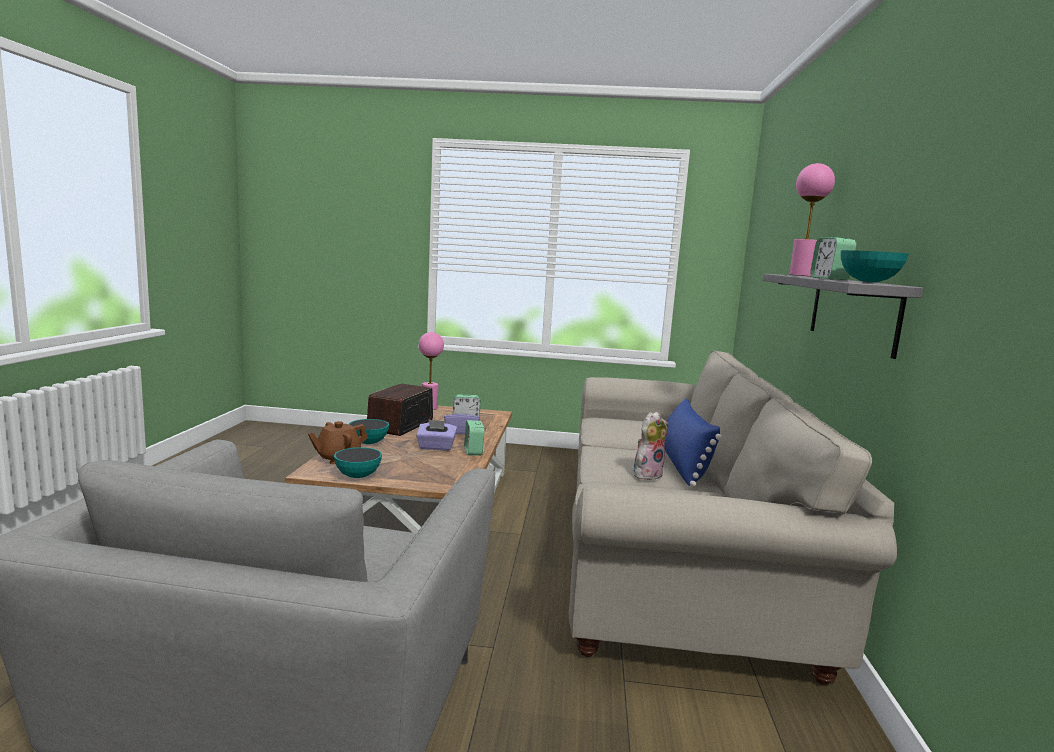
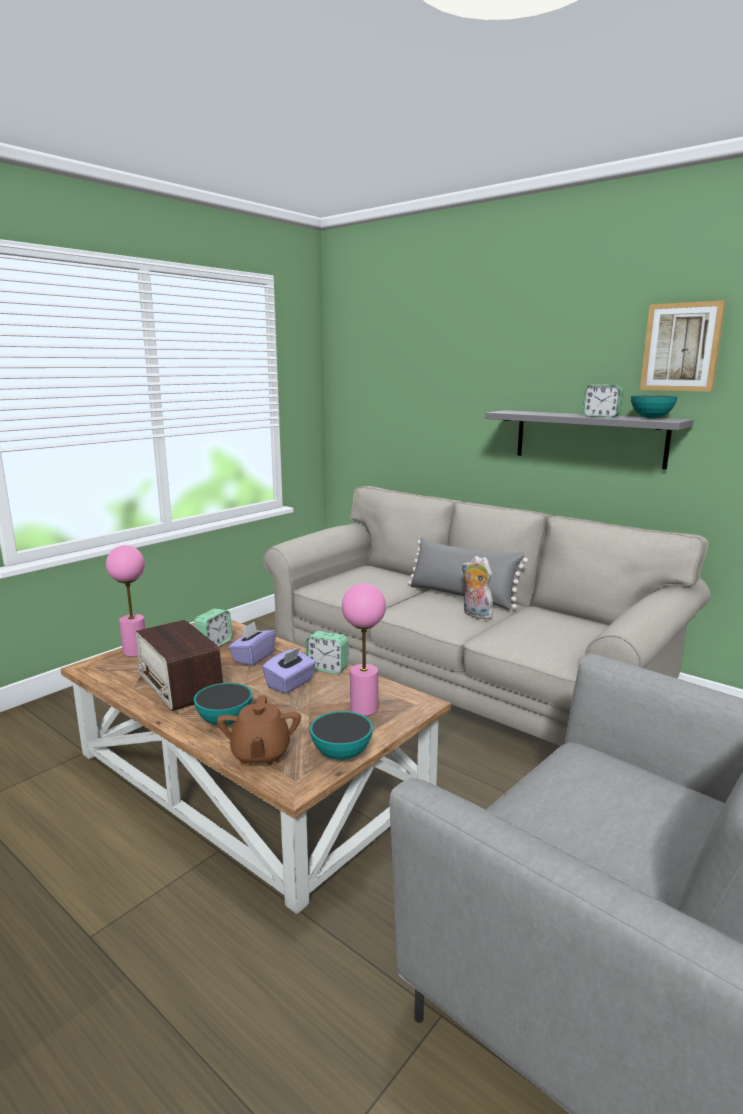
camera: 55 degrees left, 5 degrees up
plush toy [634,412,668,480] -> plush toy turned 45 degrees counterclockwise [462,556,493,619]
blue pillow [665,398,722,487] -> grey pillow [408,537,528,610]
pink table lamp [789,163,835,276] -> pink table lamp moved to [342,583,386,716]
none -> picture [640,300,726,392]

